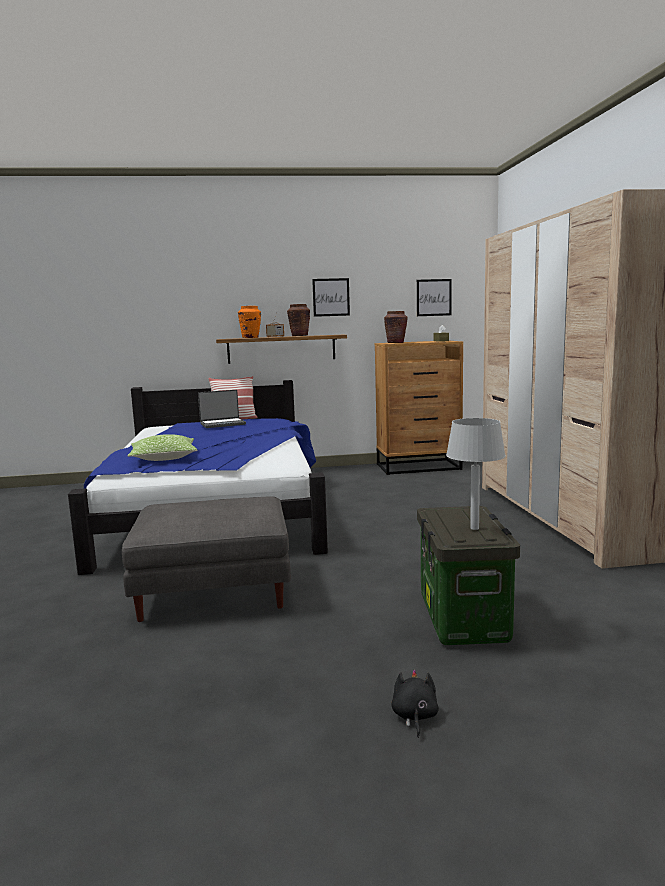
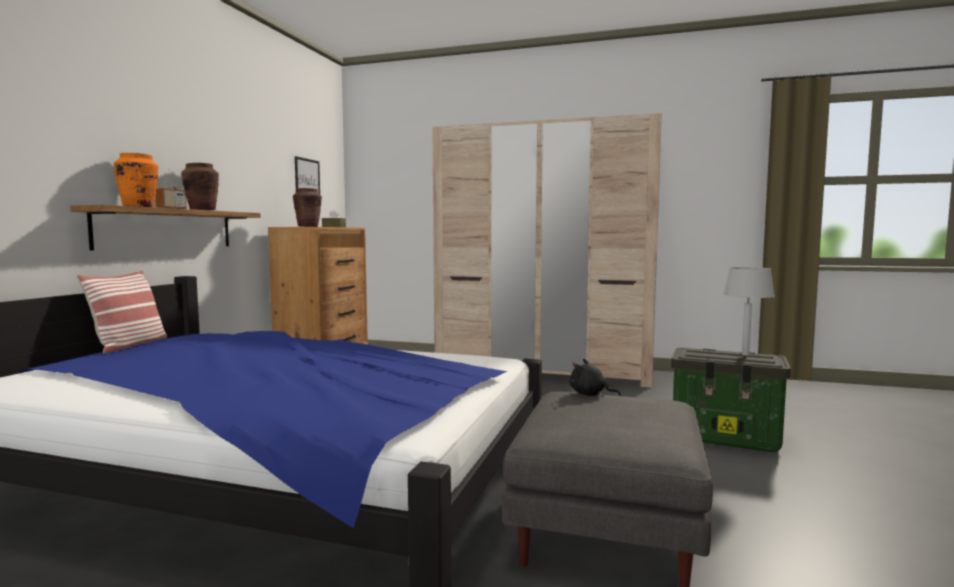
camera: 65 degrees left, 5 degrees down
pillow [128,434,198,461] -> none
laptop [198,390,246,428] -> none
picture [312,278,350,317] -> none
black plush toy [391,669,439,738] -> black plush toy moved to [570,359,621,397]

